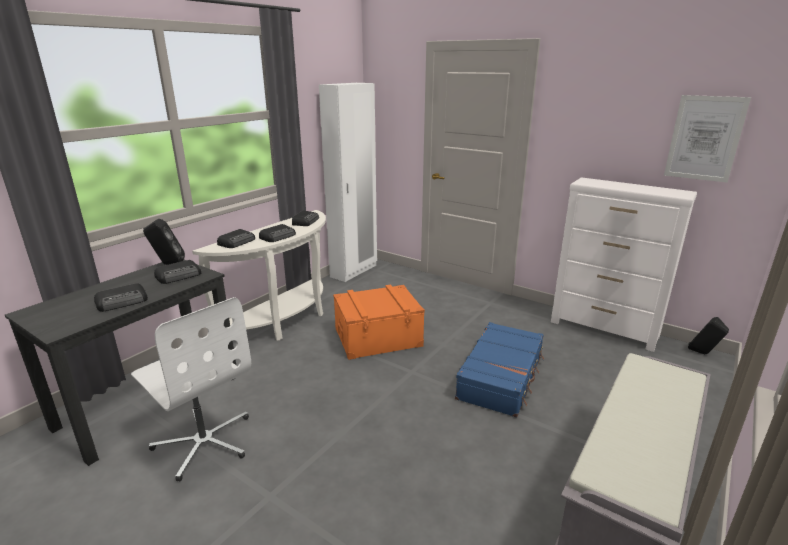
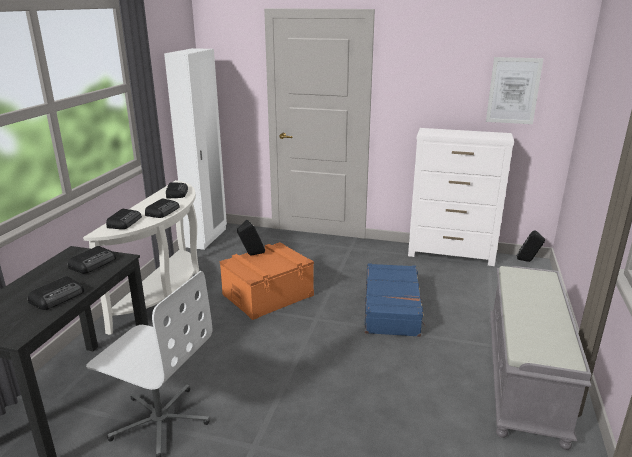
camera: 20 degrees left, 0 degrees up
black speaker [143,219,185,265] -> black speaker moved to [237,220,265,255]

